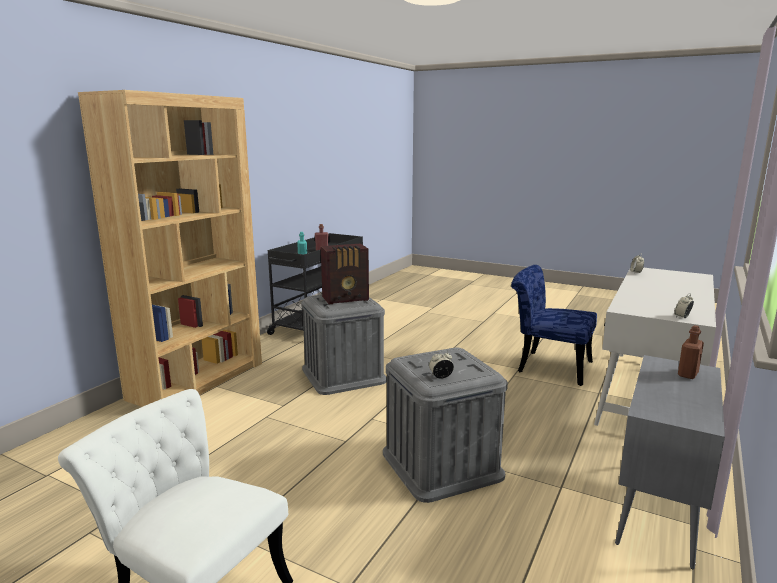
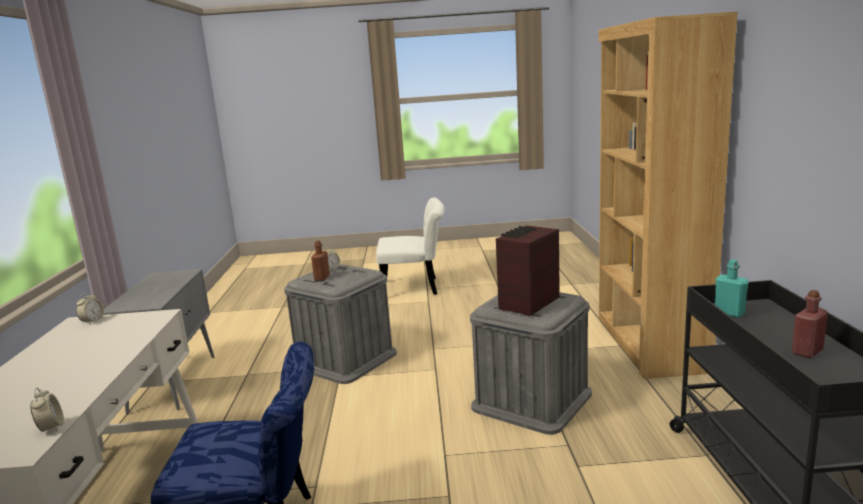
camera: 150 degrees right, 0 degrees up
brown bottle [678,325,704,379] -> brown bottle moved to [311,240,330,281]

